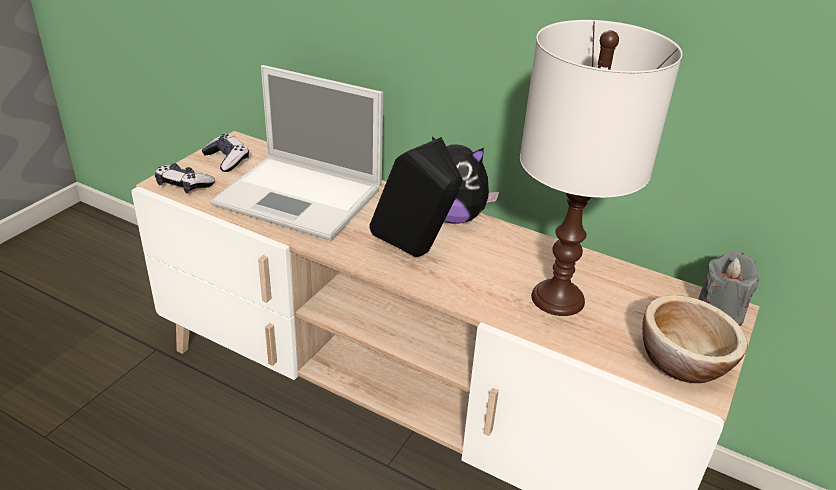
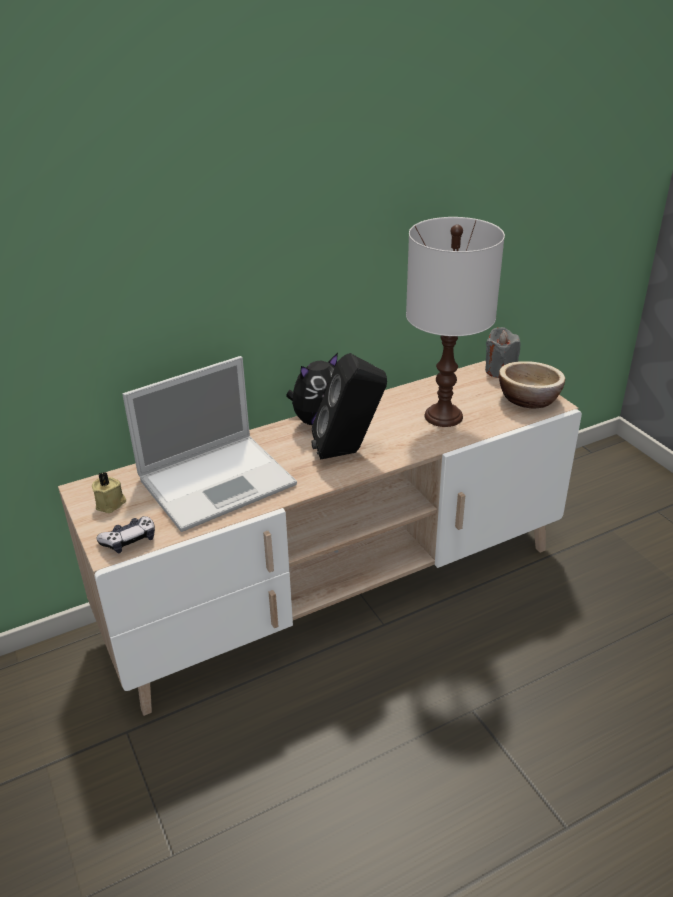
camera: 55 degrees left, 0 degrees up
game controller [201,134,249,172] -> beige candle [92,472,126,513]

